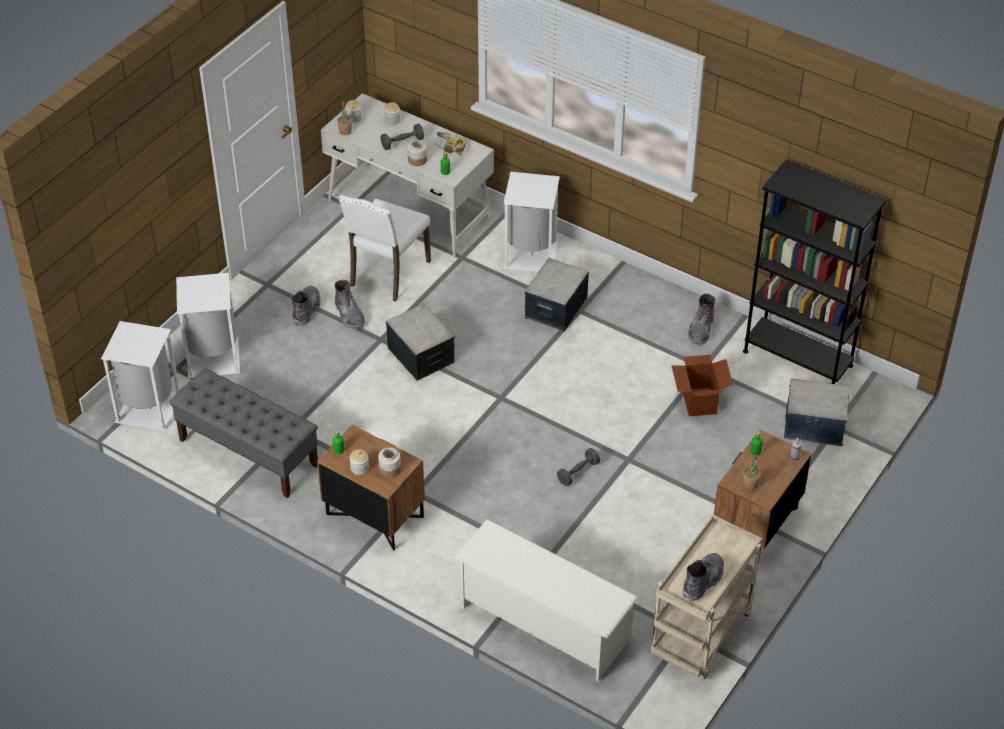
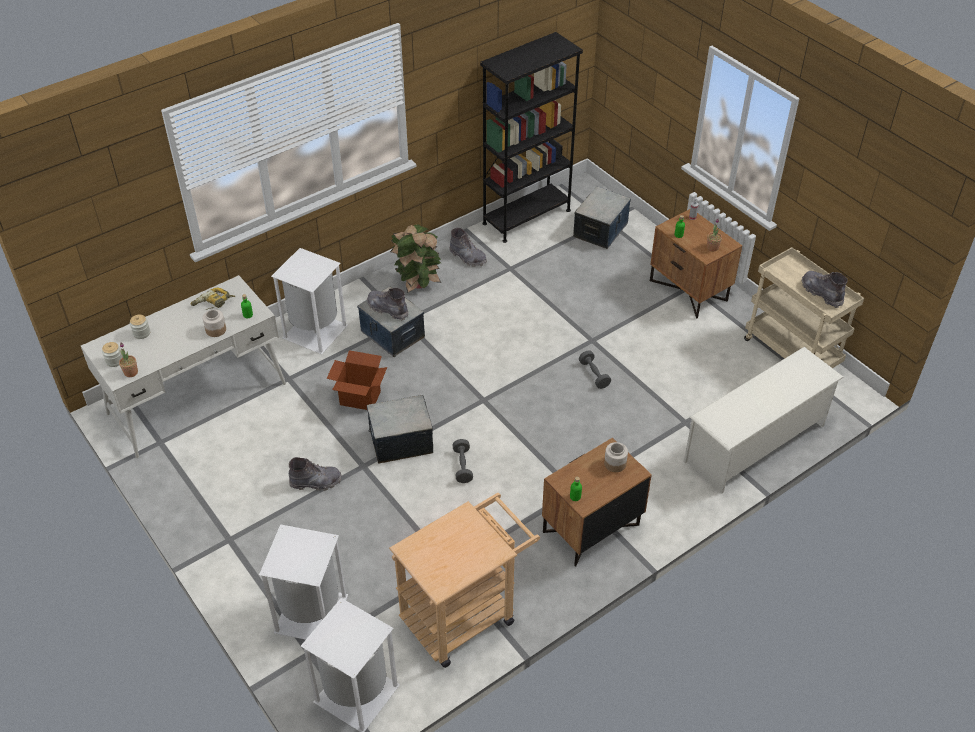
camera: 70 degrees left, 0 degrees up
grey bench [170,368,318,498] -> beige cart [389,493,540,668]
grey boot [292,286,321,326] -> grey boot moved to [367,288,409,321]
white chair [339,195,431,302] -> none
jar [350,449,369,475] -> none
grey dumbbell [381,124,424,150] -> grey dumbbell moved to [453,439,473,483]
cardboard box [671,355,733,416] -> cardboard box moved to [327,350,387,410]
none -> potted plant [390,224,441,293]

